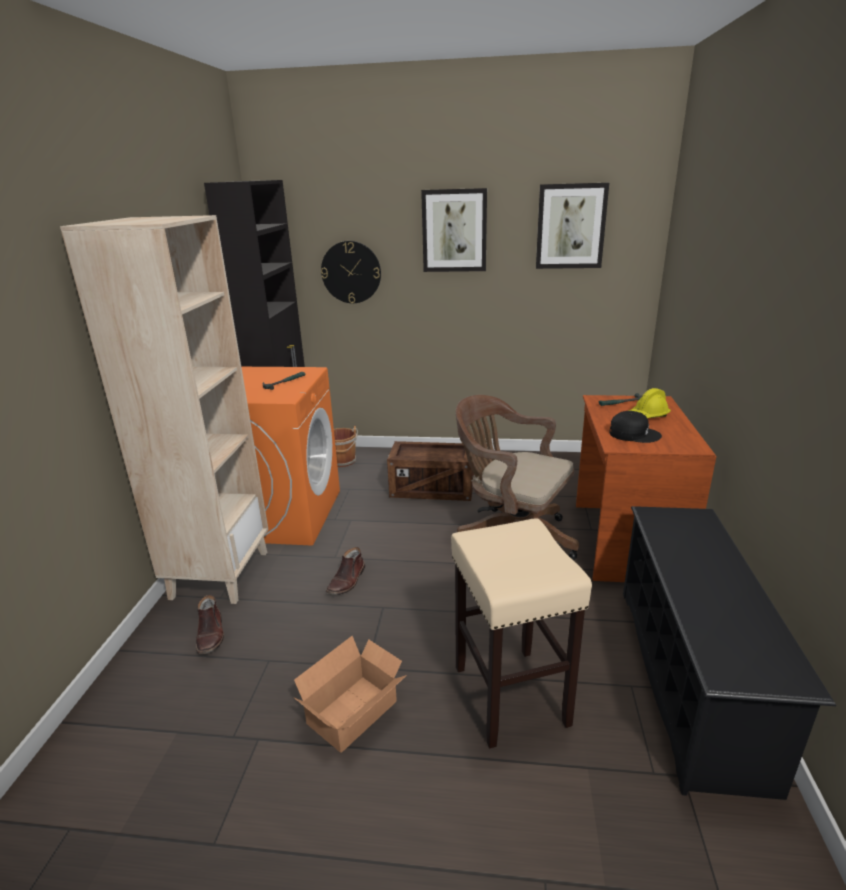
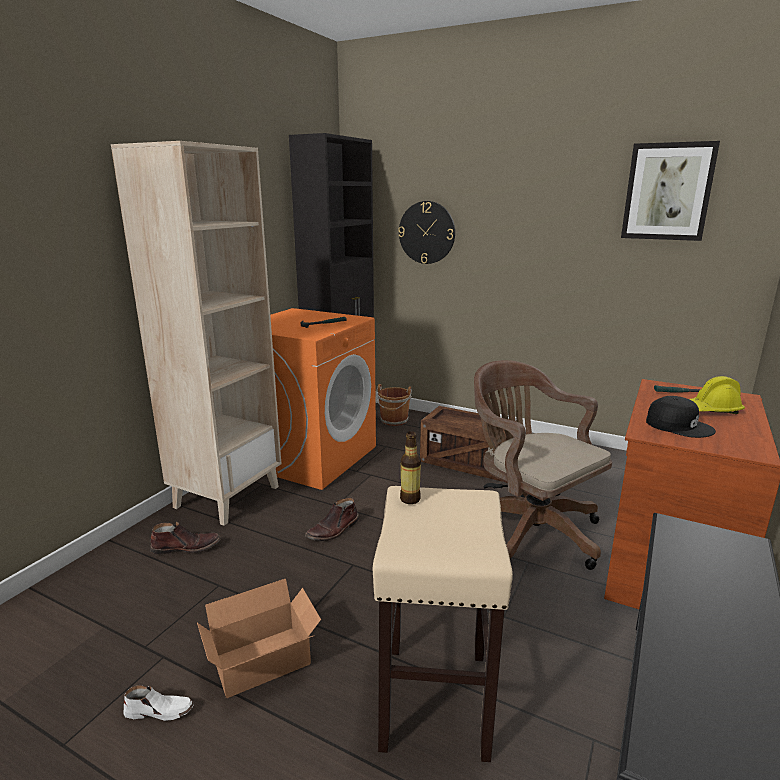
camera: 20 degrees right, 5 degrees down
brown boot [196,595,224,654] -> brown boot turned 105 degrees counterclockwise [150,522,221,554]
picture [421,188,487,272] -> none
none -> white shoe [124,685,194,721]
none -> bottle [400,431,421,504]

